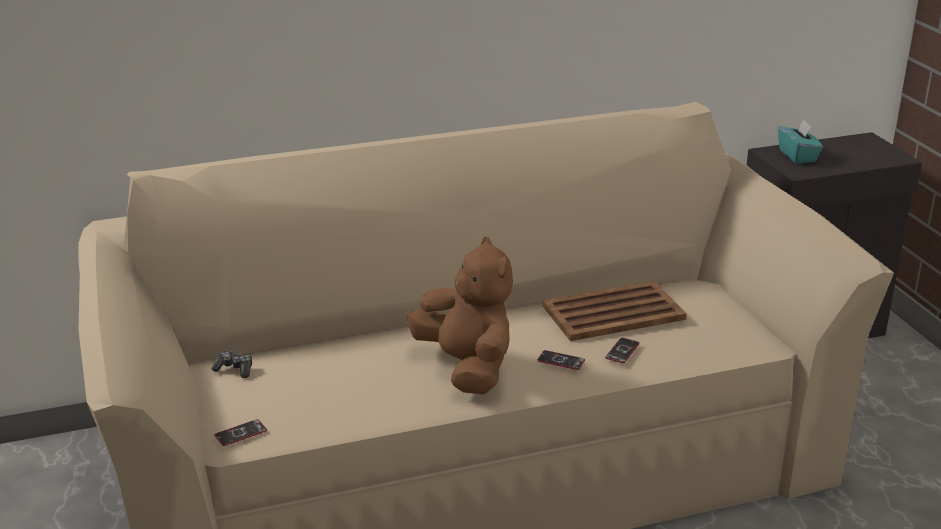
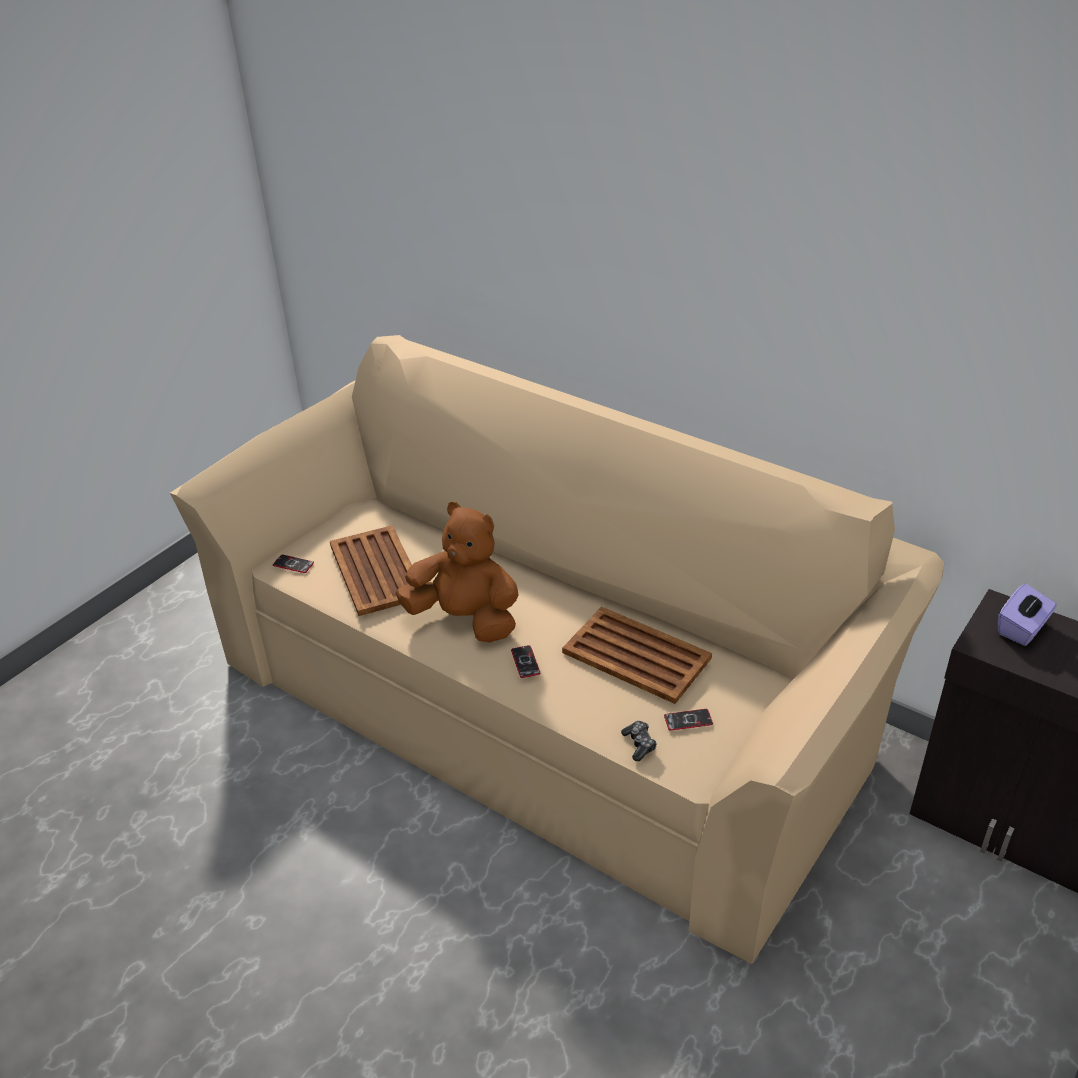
camera: 55 degrees right, 10 degrees up
game controller [212,351,252,378] -> game controller moved to [621,721,657,761]
brown plush toy [407,236,513,395] -> brown plush toy turned 90 degrees counterclockwise [395,502,519,643]
phone [605,338,640,363] -> phone moved to [664,709,713,731]
turquoise tissue box [778,119,823,164] -> purple tissue box [998,584,1057,646]
none -> brown tray [330,525,412,616]

